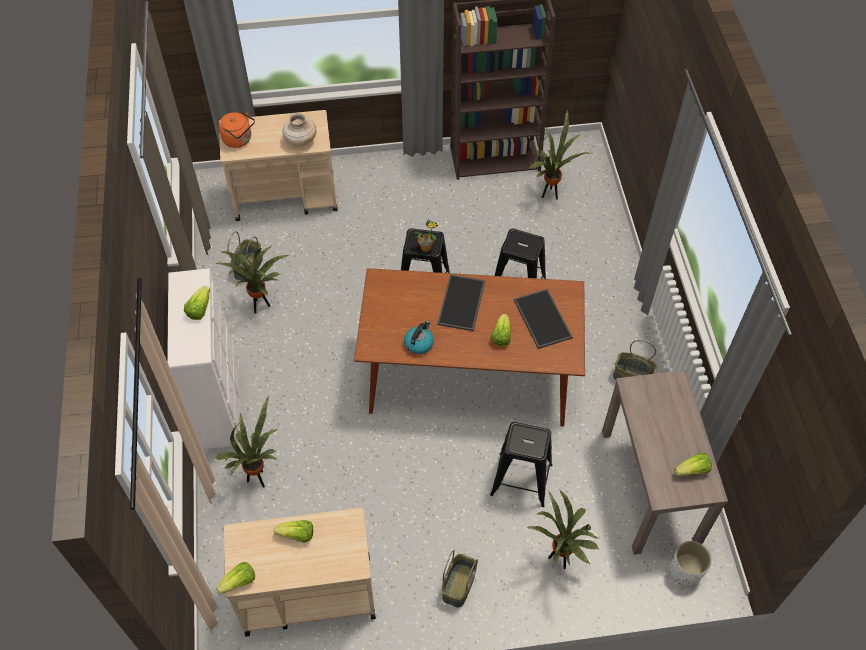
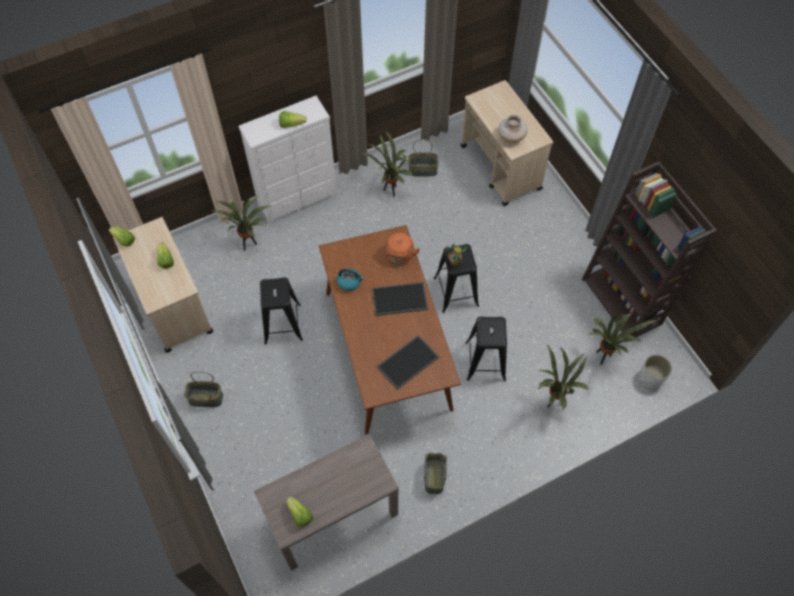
camera: 70 degrees right, 5 degrees up
orange kettle [219,111,255,148] -> orange kettle moved to [384,233,420,265]
black stool [490,422,552,507] -> black stool moved to [260,277,303,345]
lettuce [491,314,511,346] -> none
potted plant [527,490,599,569] -> potted plant moved to [537,345,589,410]
white planter [670,541,712,586] -> white planter moved to [639,354,672,389]

